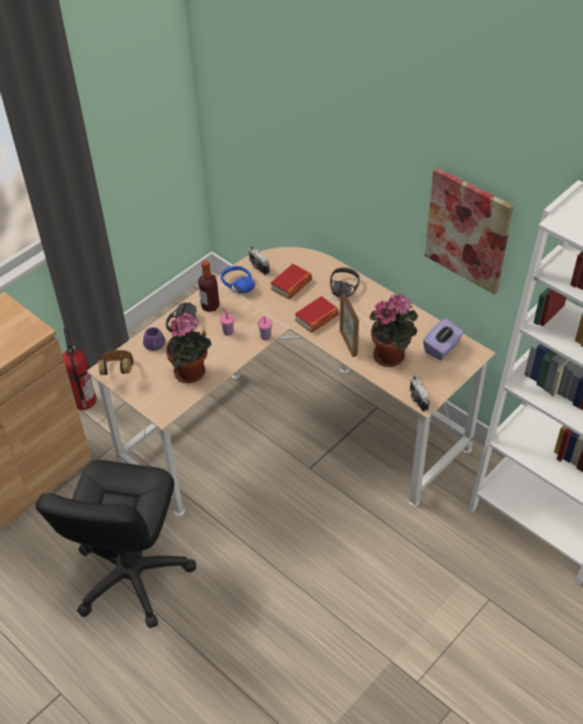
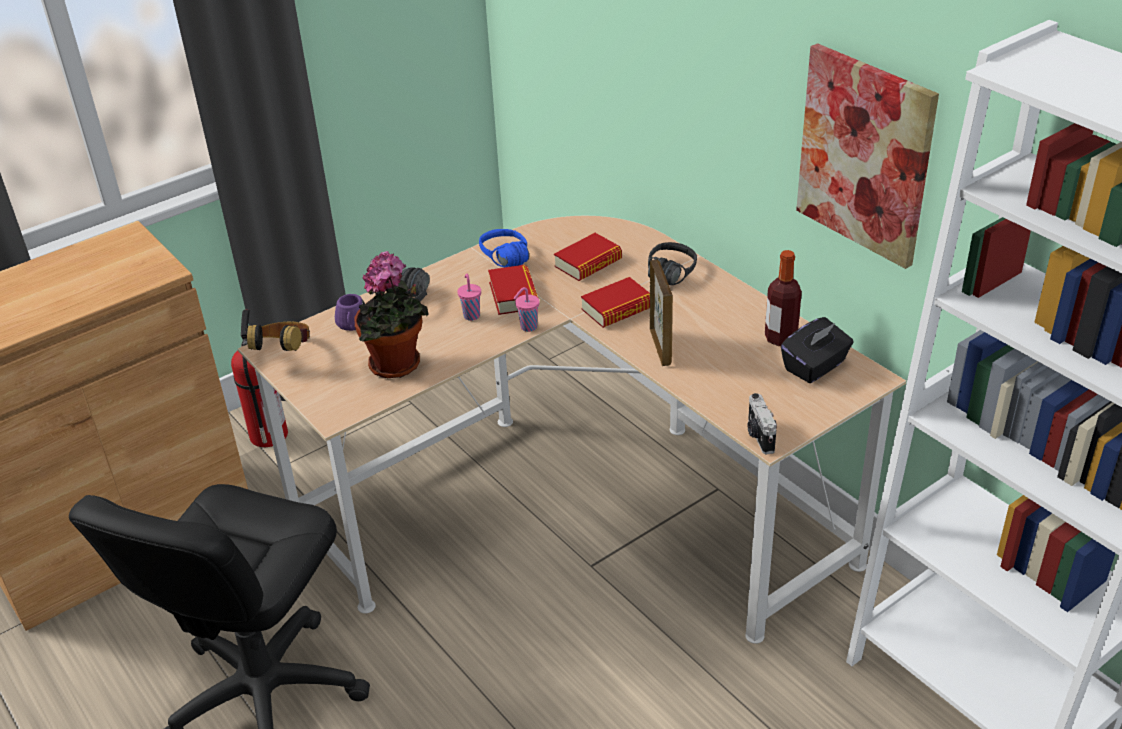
camera: 10 degrees right, 10 degrees down
bottle [198,260,220,312] -> bottle moved to [765,250,802,346]
camera [249,246,270,275] -> none
potted plant [370,293,418,367] -> none
purple tissue box [423,318,464,361] -> black tissue box [781,317,854,383]
none -> book [488,265,539,315]

